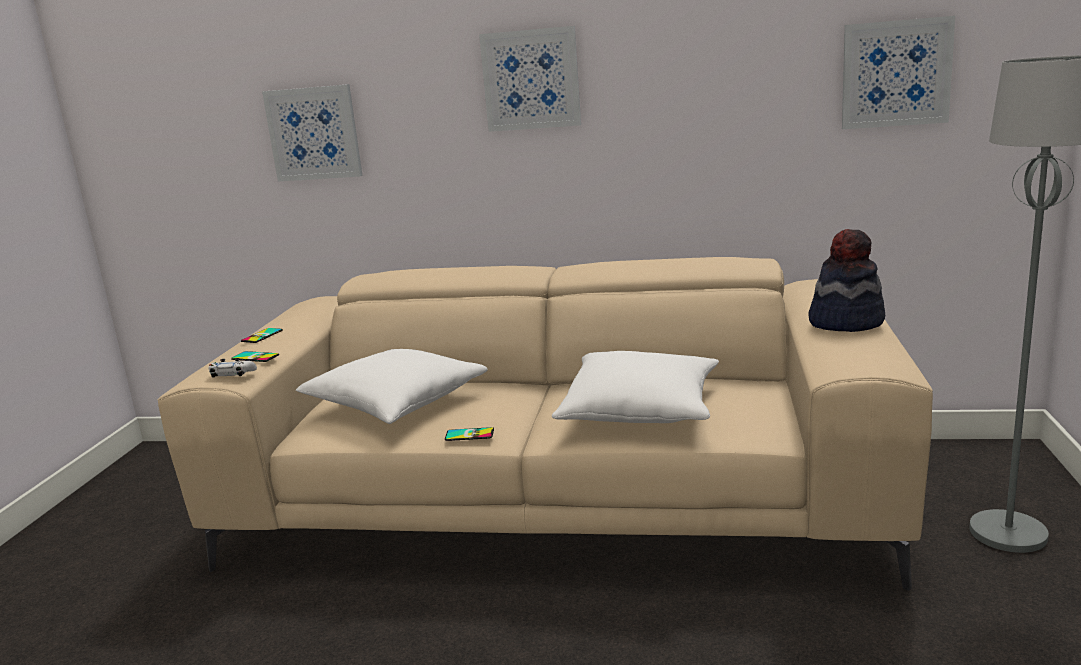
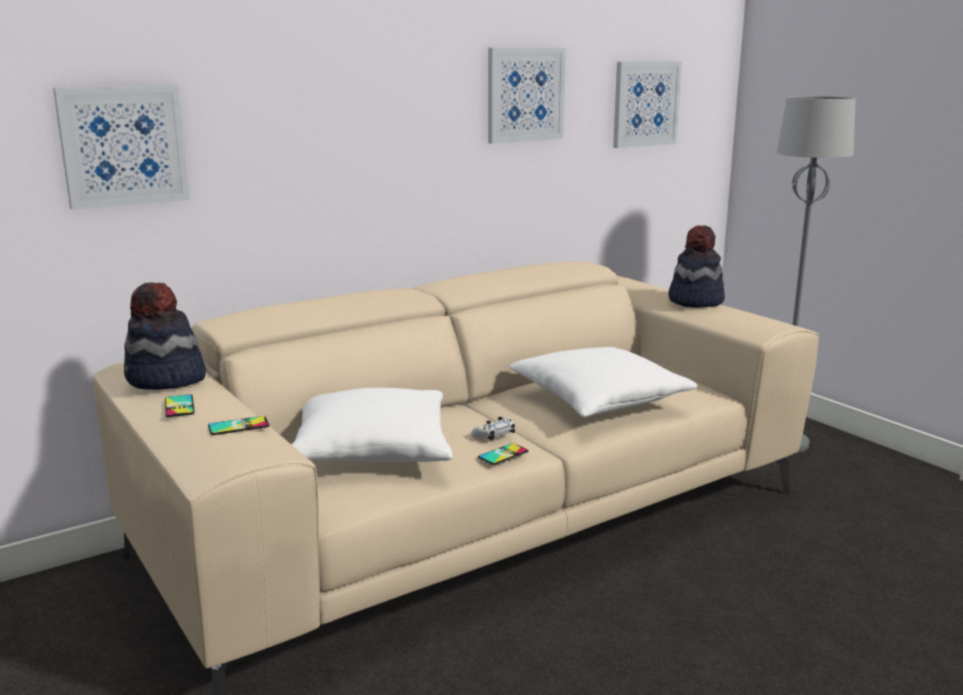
camera: 45 degrees left, 0 degrees up
white game controller [209,358,257,377] -> white game controller moved to [471,417,515,440]
picture [479,26,581,132] -> picture moved to [488,48,566,144]
none -> hat [124,283,206,390]

